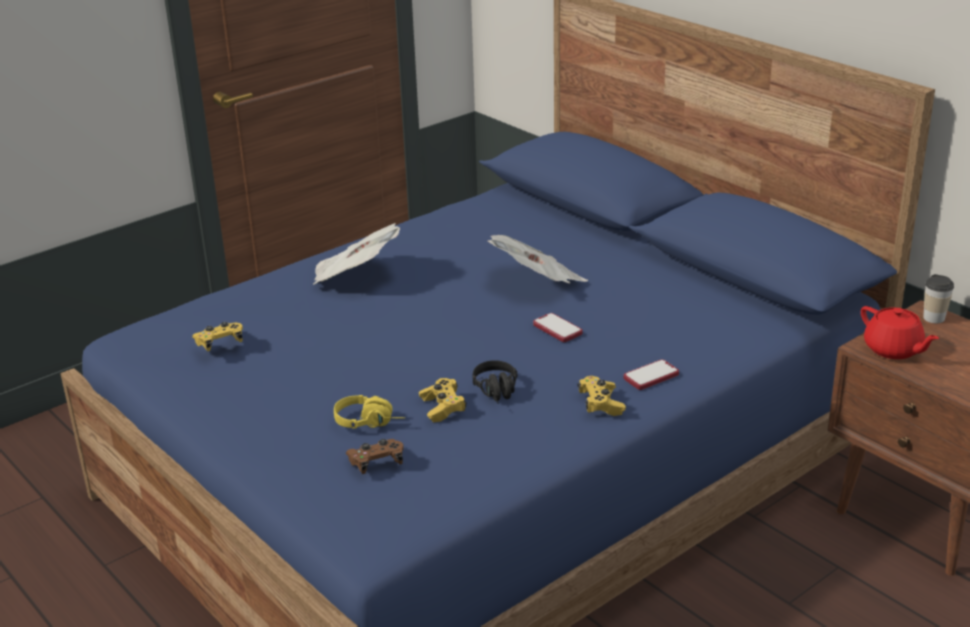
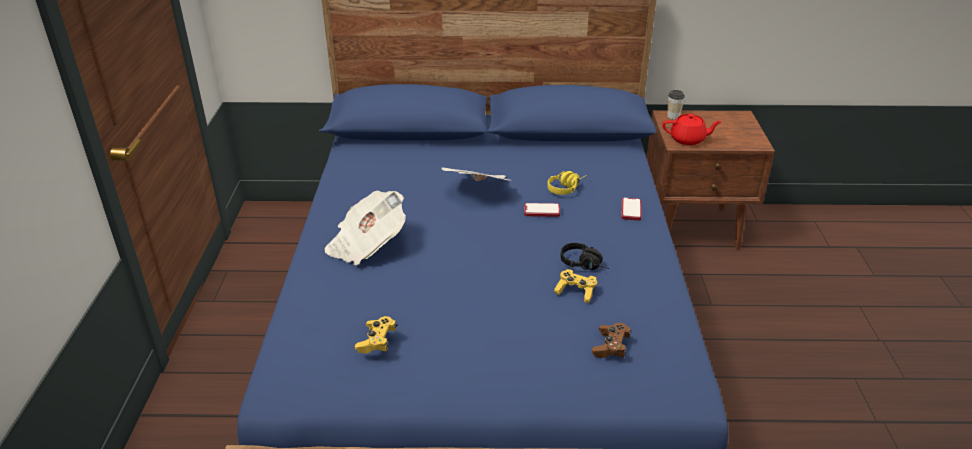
camera: 50 degrees left, 5 degrees up
yellow headphones [334,395,405,429] -> yellow headphones moved to [547,171,587,195]
yellow game controller [577,376,626,416] -> none

